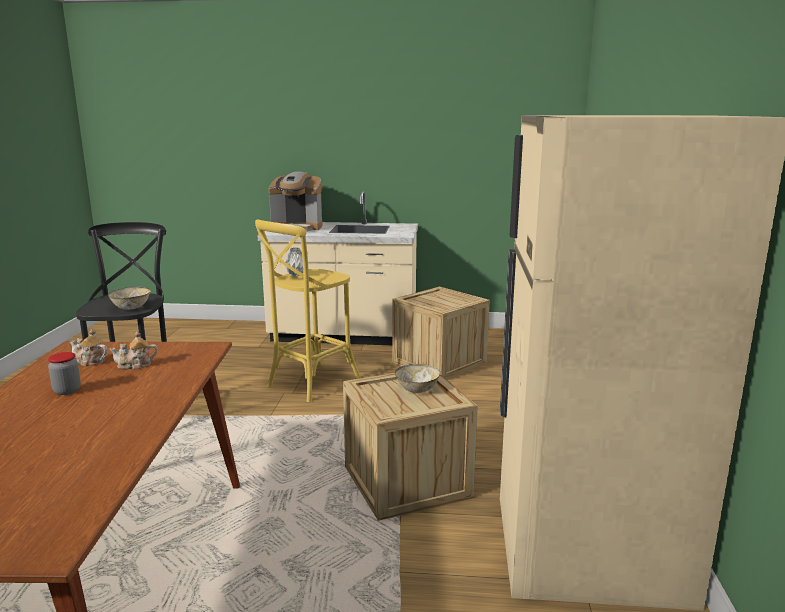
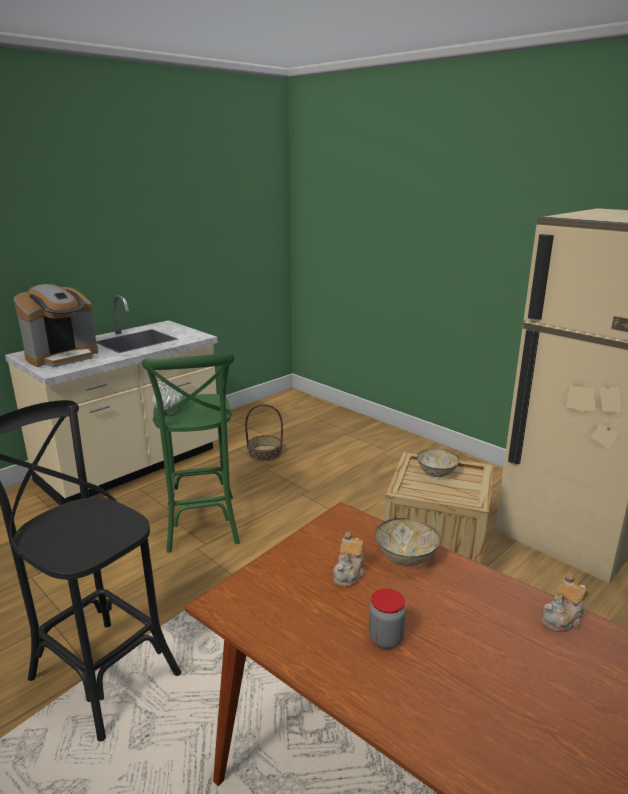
camera: 50 degrees left, 5 degrees up
teapot [70,329,108,366] -> teapot moved to [541,574,589,632]
bowl [108,287,150,310] -> bowl moved to [375,518,441,566]
yellow stool [255,220,361,402] -> green stool [142,353,240,553]
crate [393,286,490,380] -> basket [245,404,283,461]

